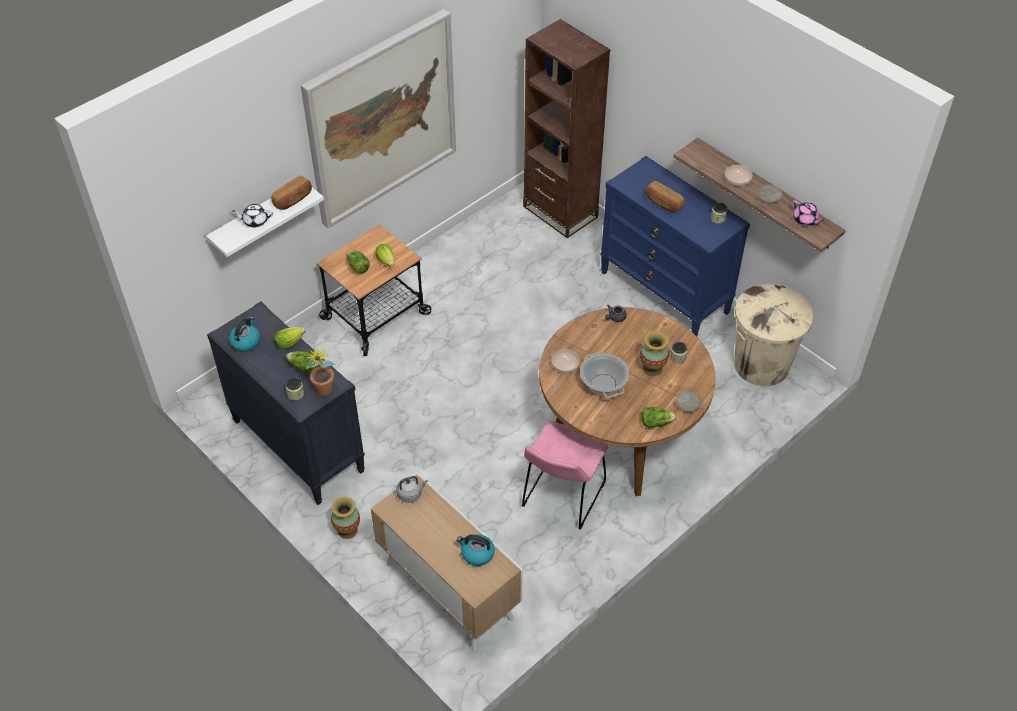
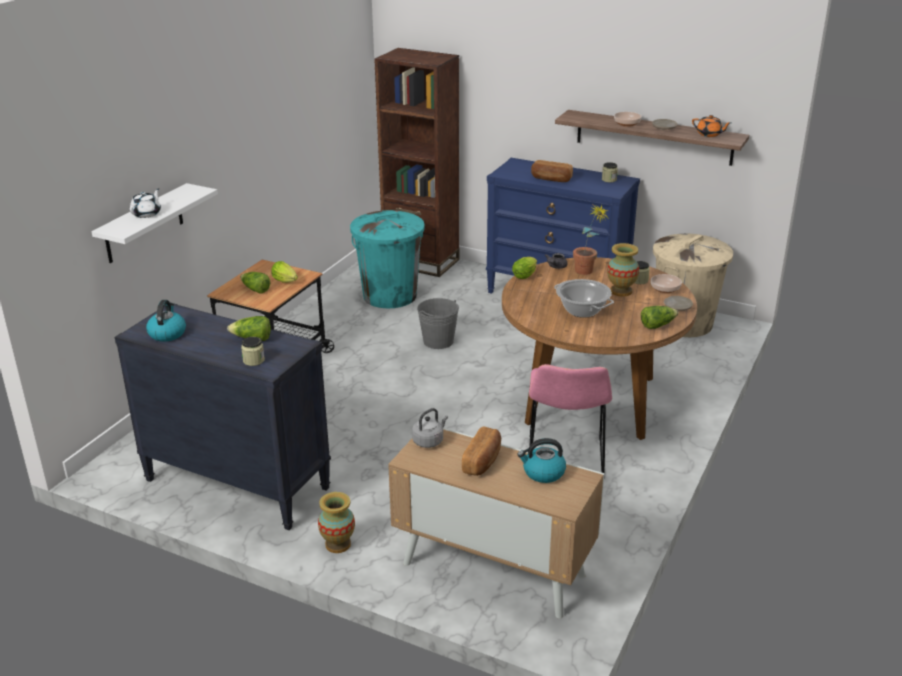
camera: 20 degrees left, 20 degrees down
white teapot [232,204,273,228] -> white teapot turned 135 degrees clockwise [130,188,161,218]
bread [271,175,312,210] -> bread moved to [462,427,501,476]
lettuce [275,327,306,349] -> lettuce moved to [512,257,537,279]
picture [301,9,456,228] -> none
potted plant [305,347,336,395] -> potted plant moved to [573,205,609,275]
bowl [551,349,580,373] -> bowl moved to [651,274,682,293]
pink teapot [793,200,824,226] -> orange teapot [692,115,731,137]
none -> turquoise trash can [350,210,425,308]
none -> grey bucket [417,298,459,349]

